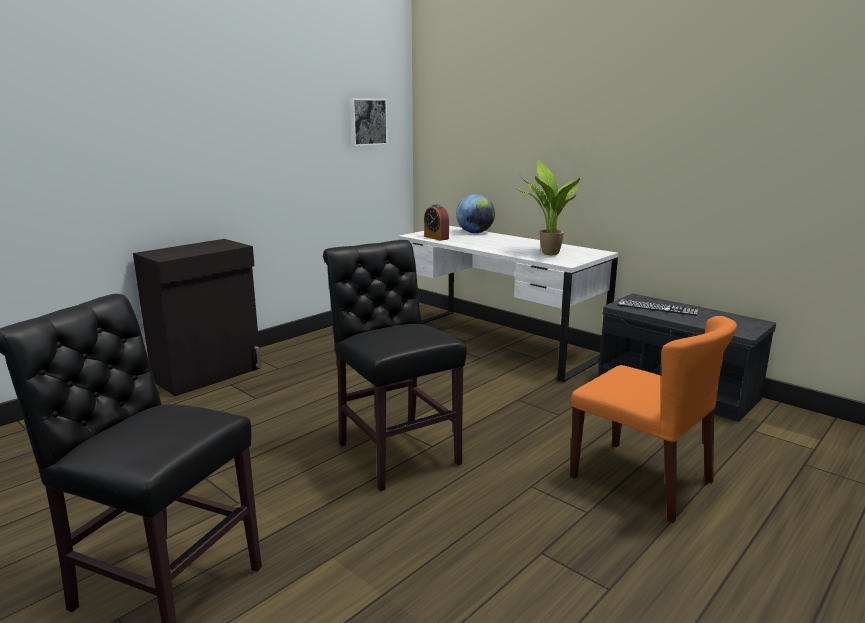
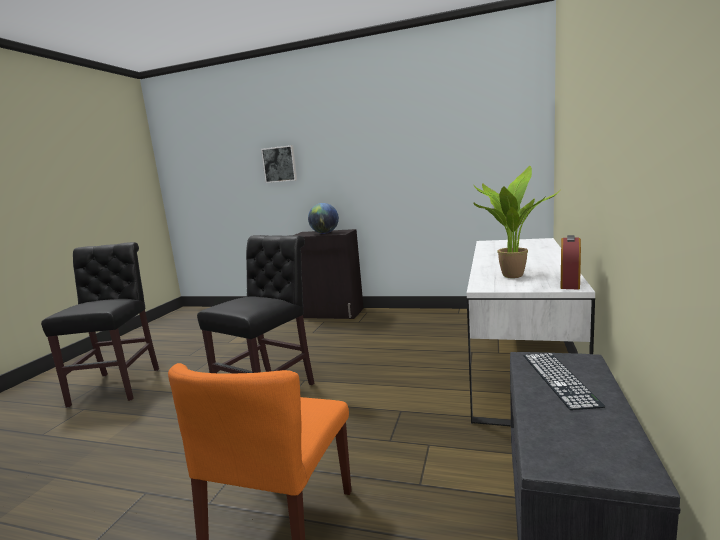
camera: 65 degrees right, 5 degrees down
picture [349,98,388,146] -> picture moved to [261,145,297,183]
alarm clock [424,204,449,241] -> alarm clock moved to [561,235,581,289]
globe [456,194,495,233] -> globe moved to [308,203,339,234]

